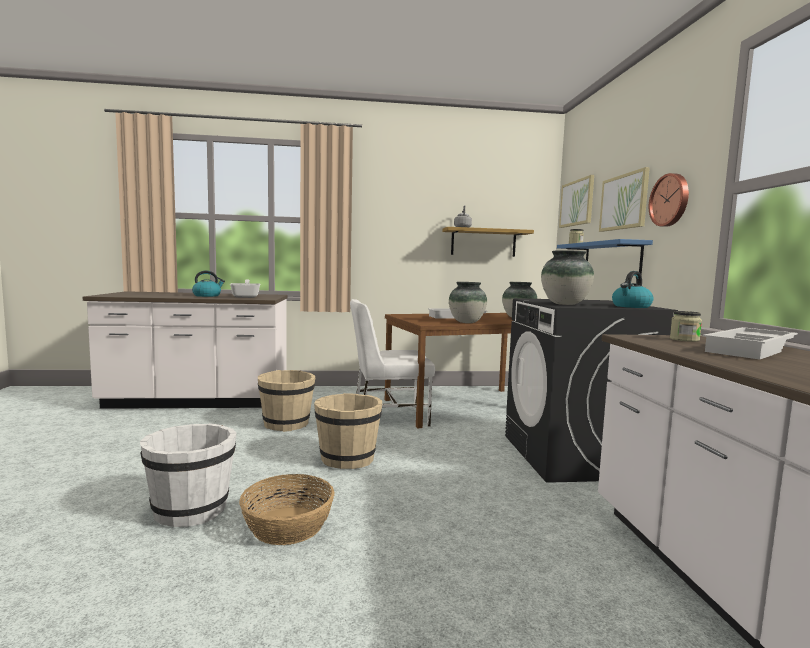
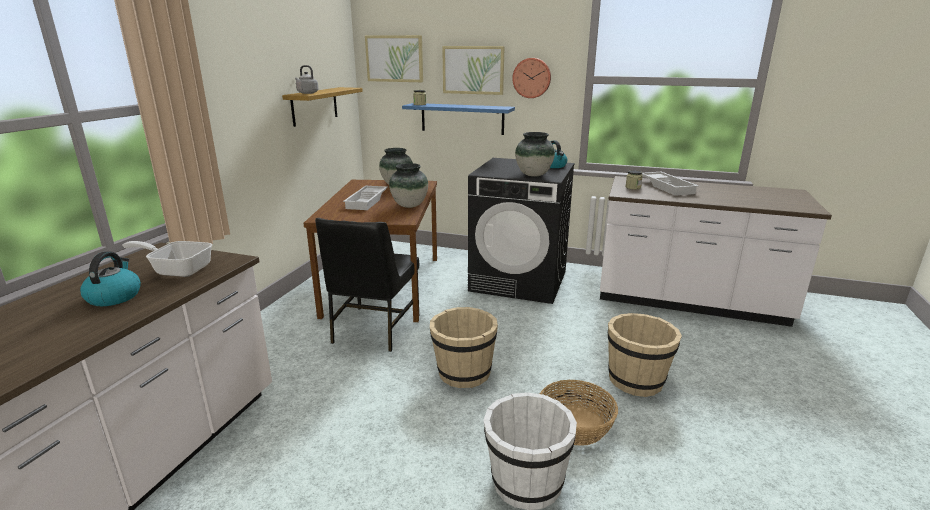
camera: 65 degrees left, 15 degrees up
beige bucket [258,370,316,432] -> beige bucket moved to [607,313,682,397]
white chair [350,299,435,427] -> black chair [315,218,419,352]

